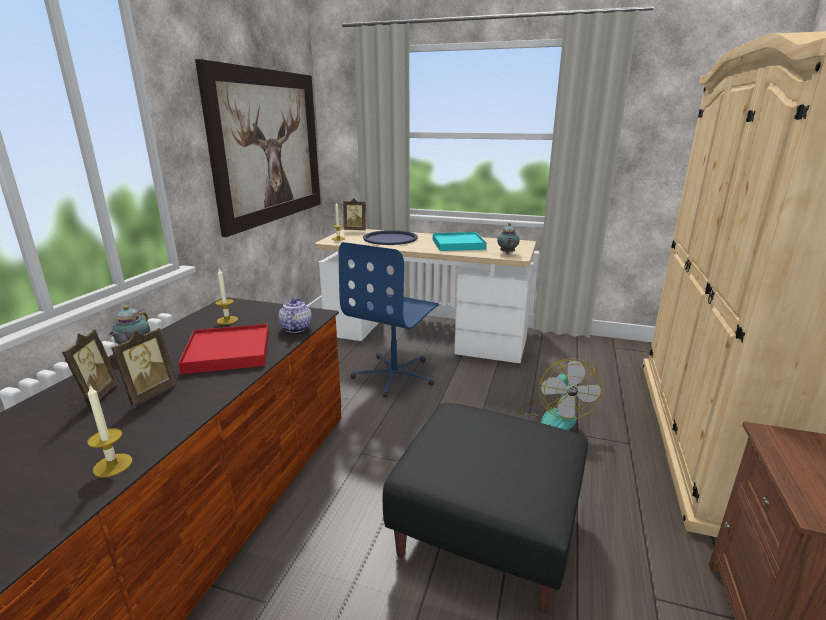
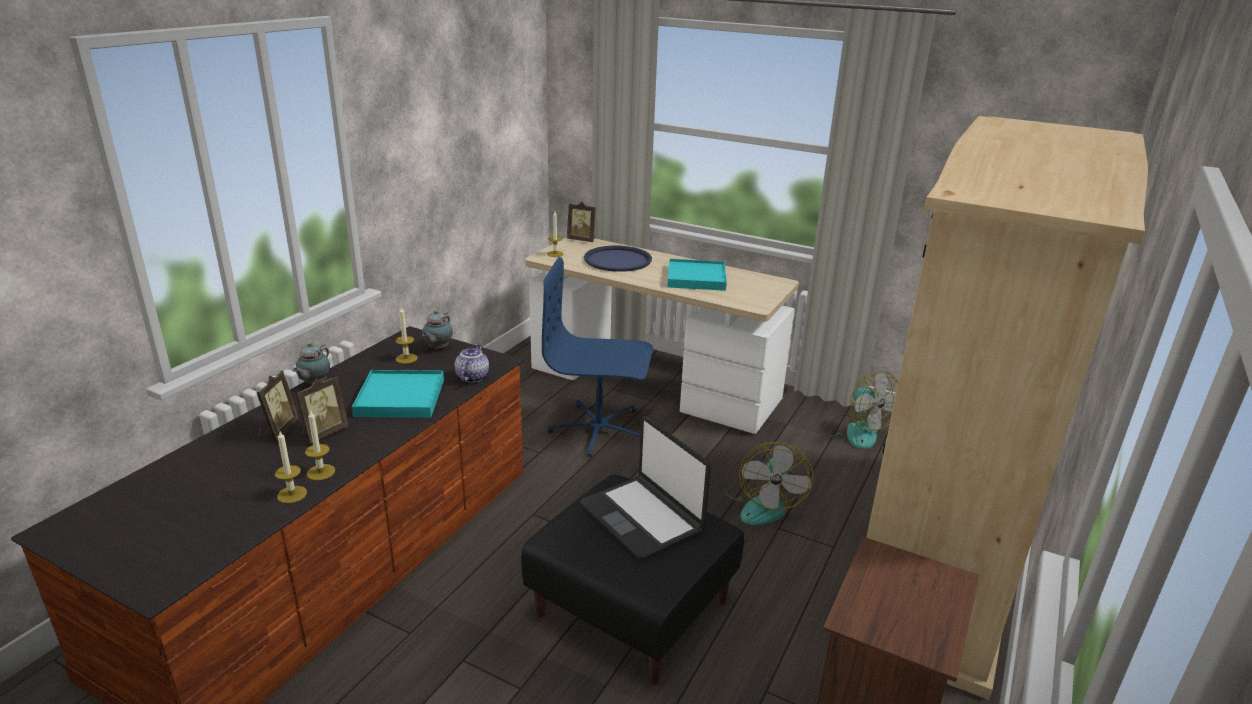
camera: 10 degrees right, 5 degrees up
red tray [178,324,269,374] -> turquoise tray [352,370,444,418]
picture [195,59,321,237] -> none
blue office chair [339,242,439,398] -> blue office chair turned 60 degrees clockwise [542,257,653,457]
teapot [497,223,520,254] -> teapot moved to [422,310,453,350]
none -> candle [305,410,335,480]
none -> laptop [580,416,711,560]
none -> fan [819,371,898,449]

